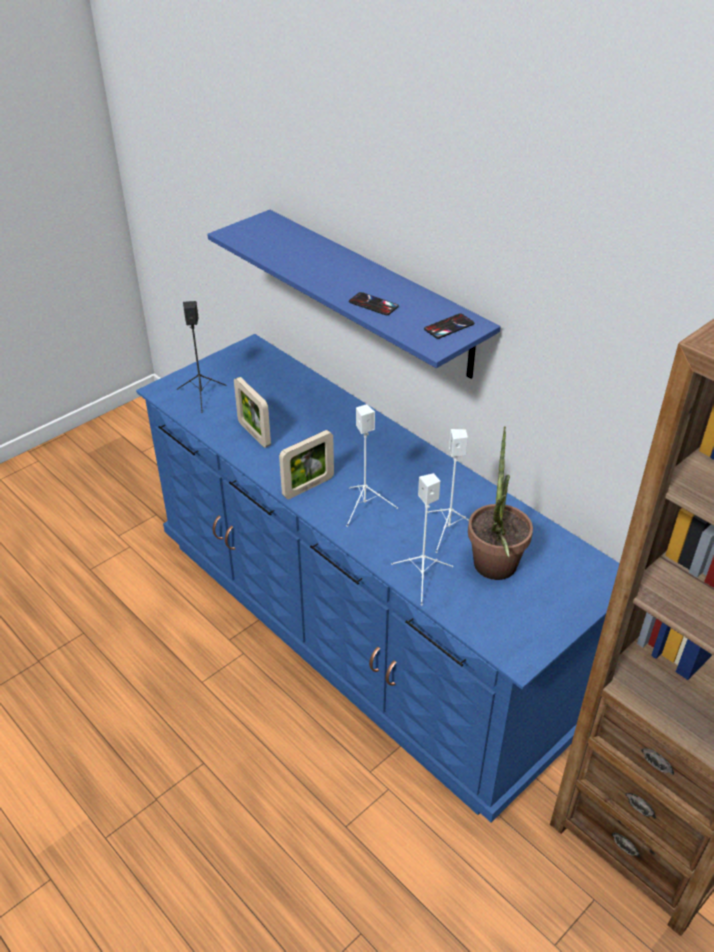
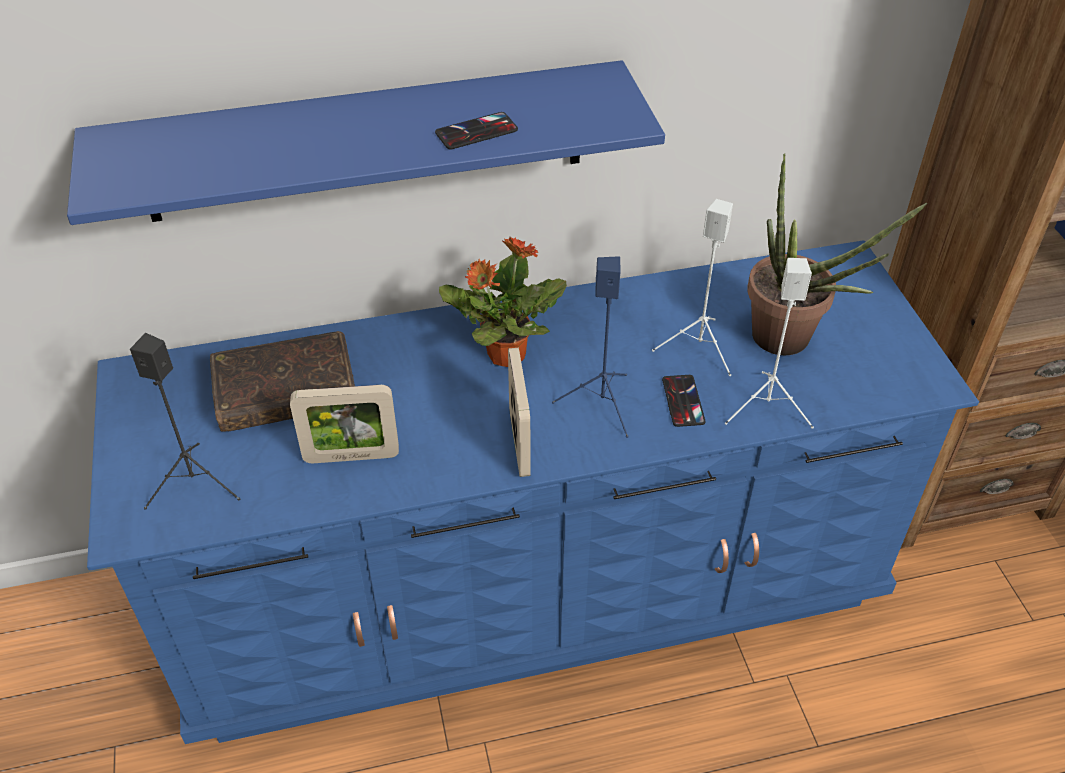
camera: 60 degrees left, 5 degrees up
white speaker [347,404,398,527] -> blue speaker [552,256,629,438]
phone [424,313,474,339] -> phone moved to [662,375,706,427]
none -> brown book [210,331,355,432]
none -> potted plant [439,237,567,367]

